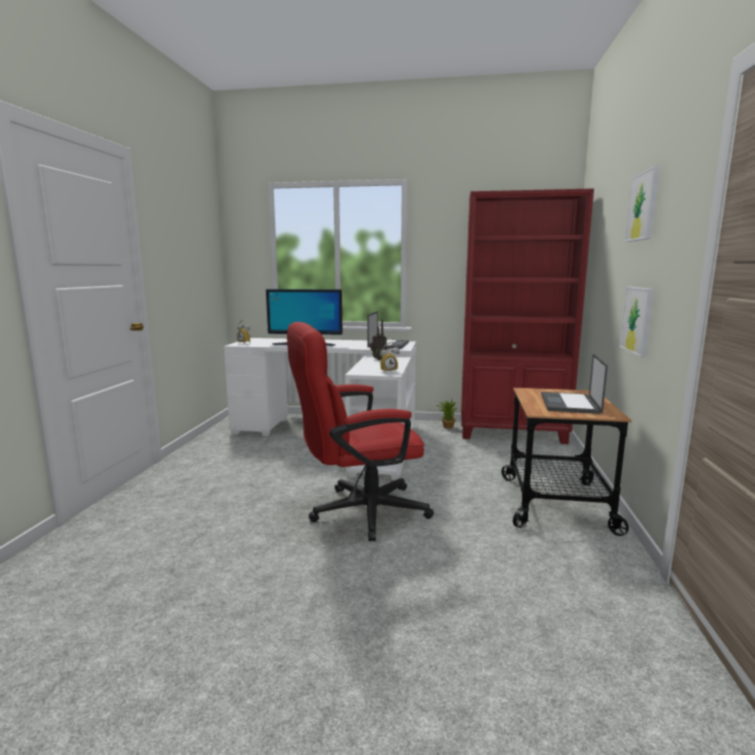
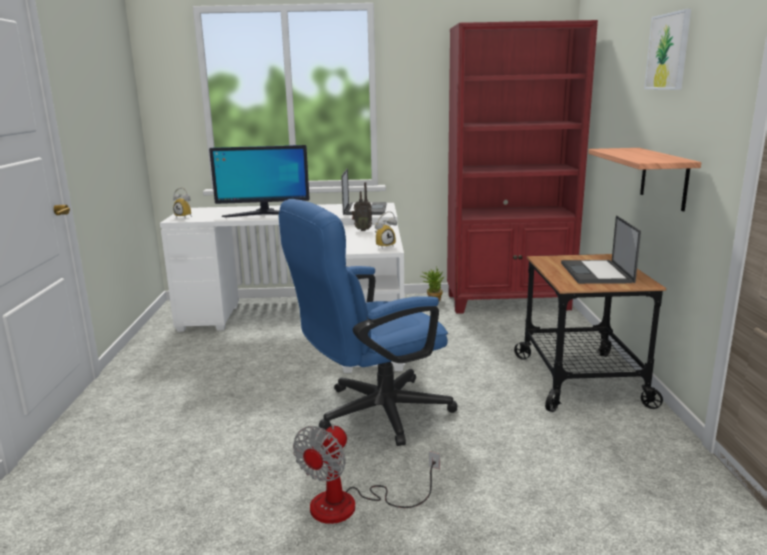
camera: 10 degrees left, 5 degrees up
red office chair [287,322,434,541] -> blue office chair [279,199,457,446]
picture [619,286,654,358] -> shelf [588,148,701,211]
none -> fan [293,424,440,524]

